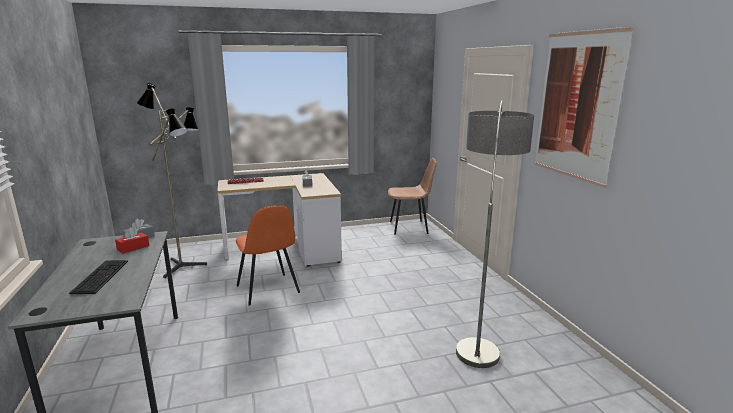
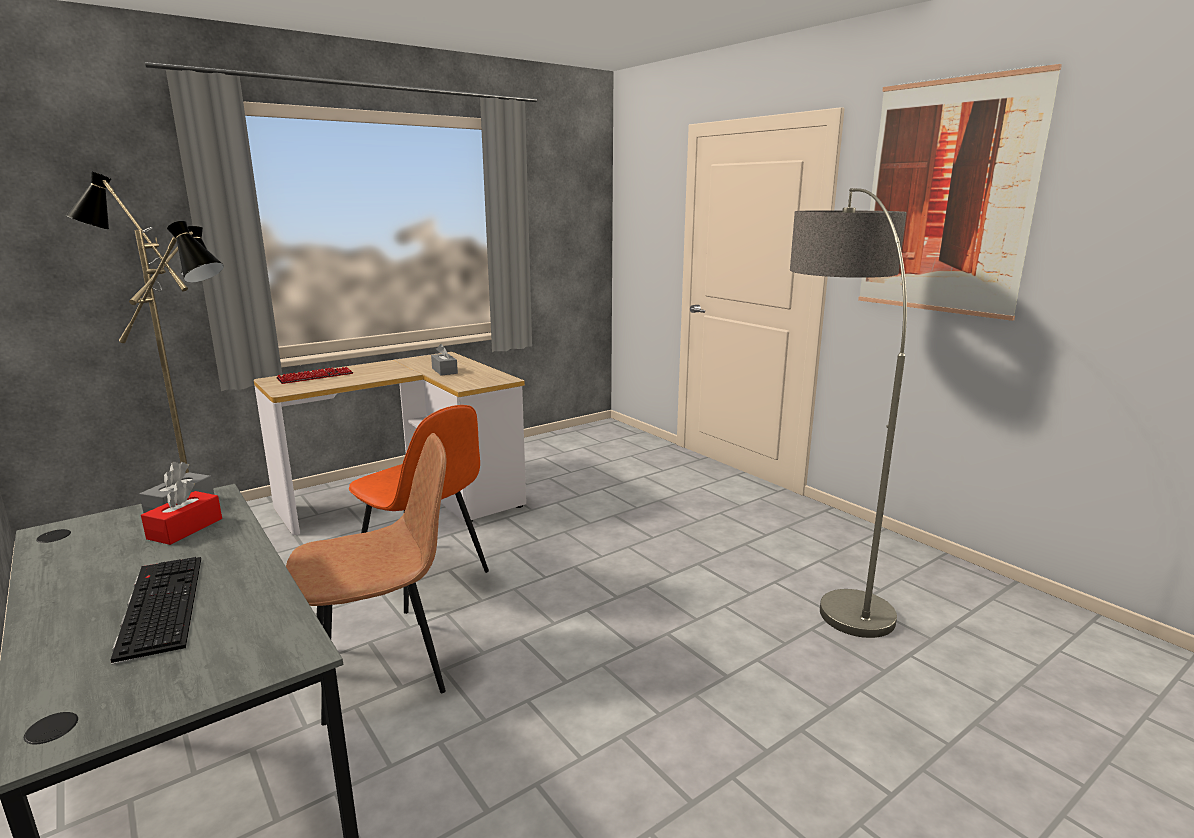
camera: 20 degrees left, 0 degrees up
brown chair [388,158,437,235] -> brown chair moved to [286,433,447,726]

